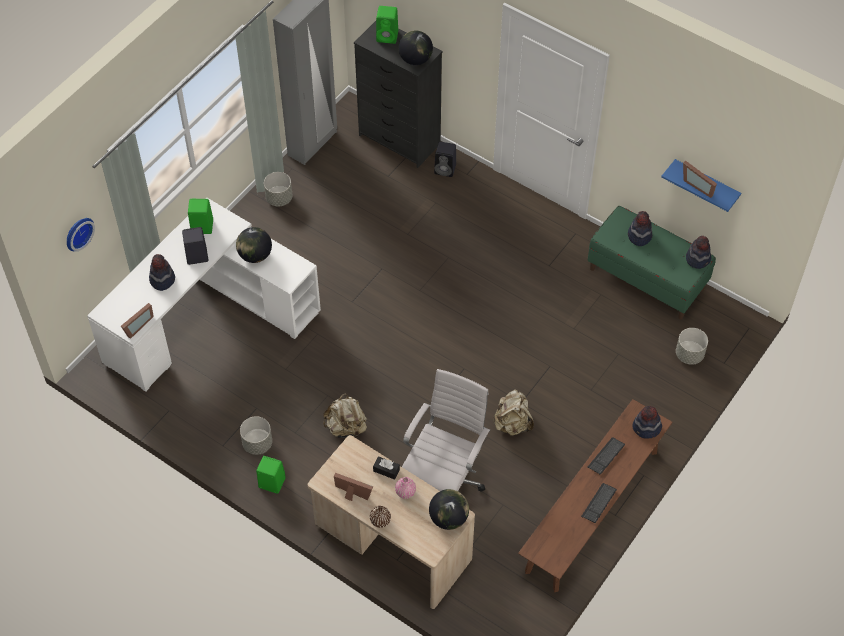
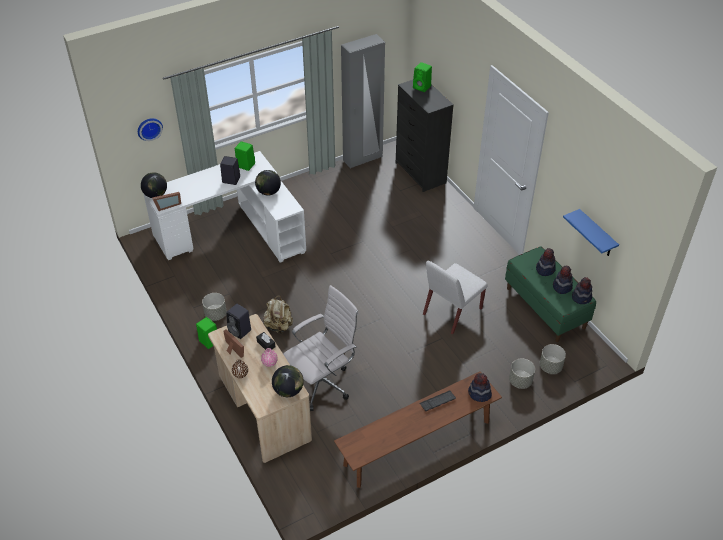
camera: 25 degrees right, 10 degrees down
hat [149,254,175,291] -> hat moved to [553,266,573,294]
grey planter [264,172,293,206] -> grey planter moved to [509,359,535,389]
globe [399,30,433,65] -> globe moved to [141,172,167,198]
black speaker [434,141,456,177] -> black speaker moved to [226,304,251,339]
beige backpack [493,389,534,436] -> none
keyboard [581,483,617,523] -> none
picture frame [683,160,717,198] -> none
none -> white chair [423,261,488,335]

